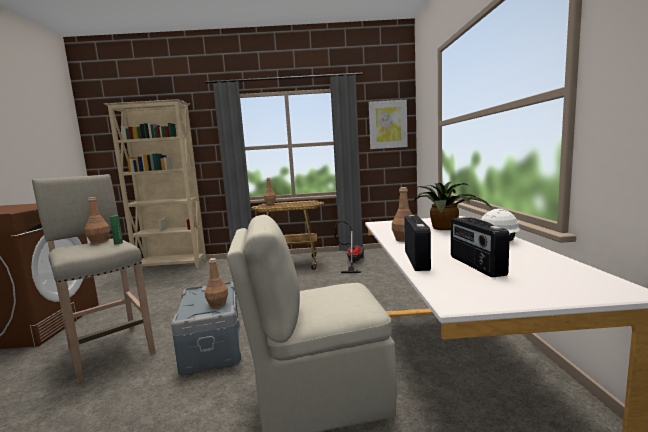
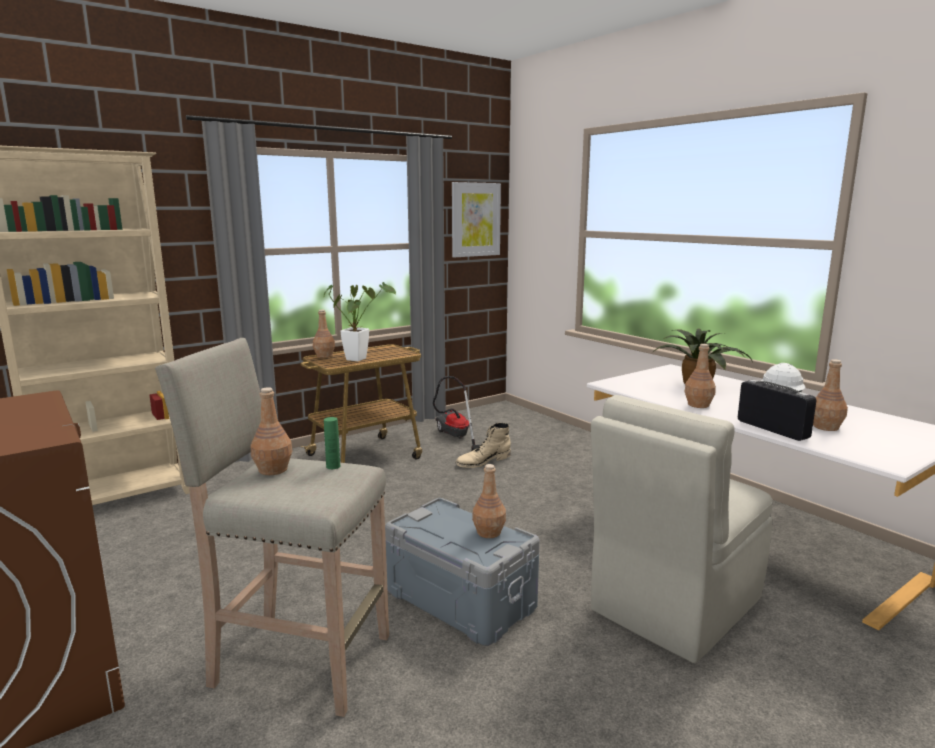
camera: 35 degrees left, 5 degrees up
radio [451,217,510,277] -> brown bottle [813,359,848,431]
none -> potted plant [324,282,396,361]
none -> beige boot [455,423,511,468]

